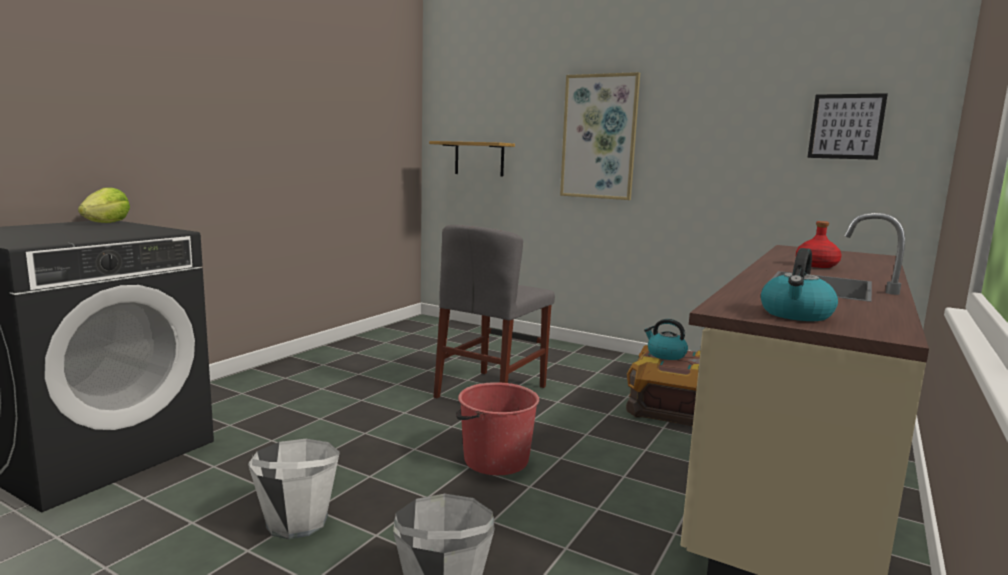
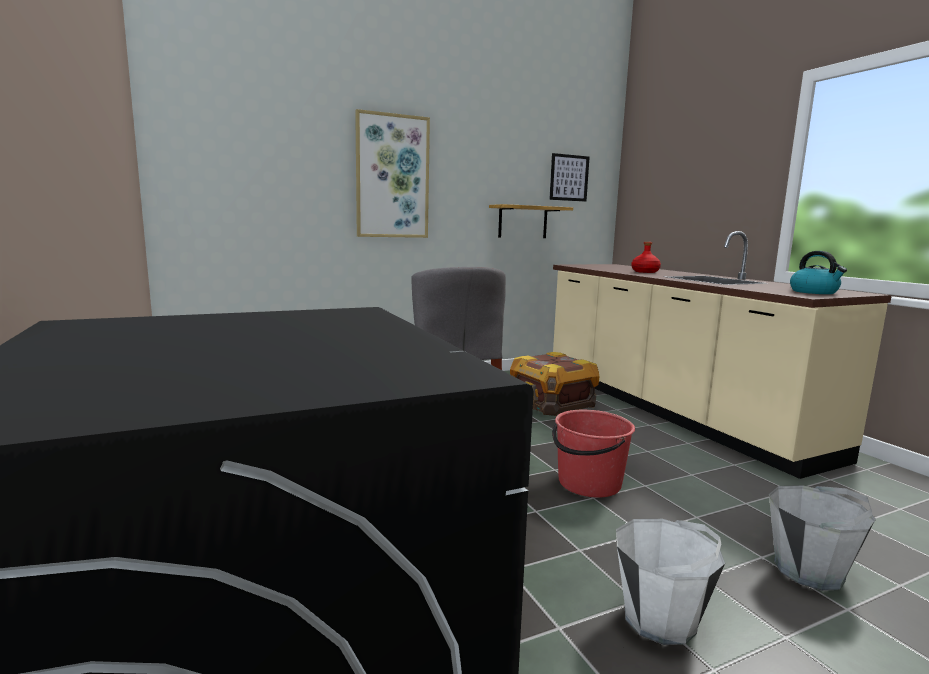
camera: 55 degrees left, 0 degrees up
lettuce [78,187,130,223] -> none
shelf [429,141,515,177] -> shelf moved to [489,204,573,238]
kettle [644,319,688,360] -> none

